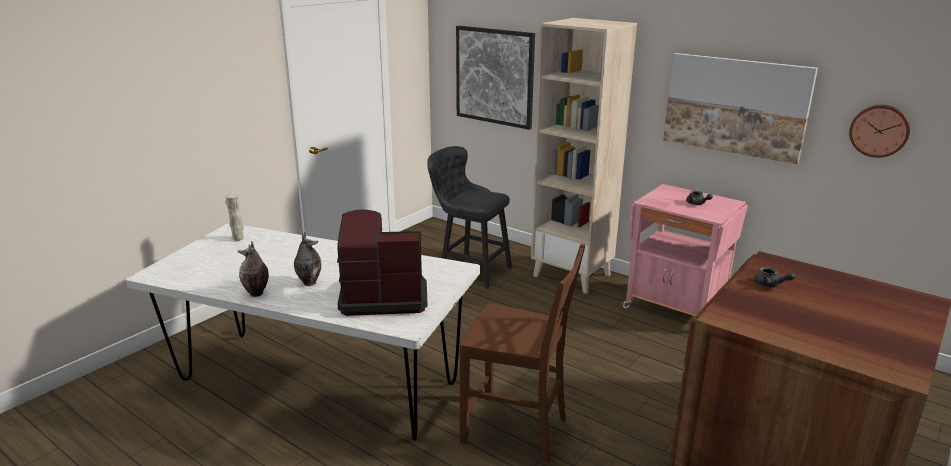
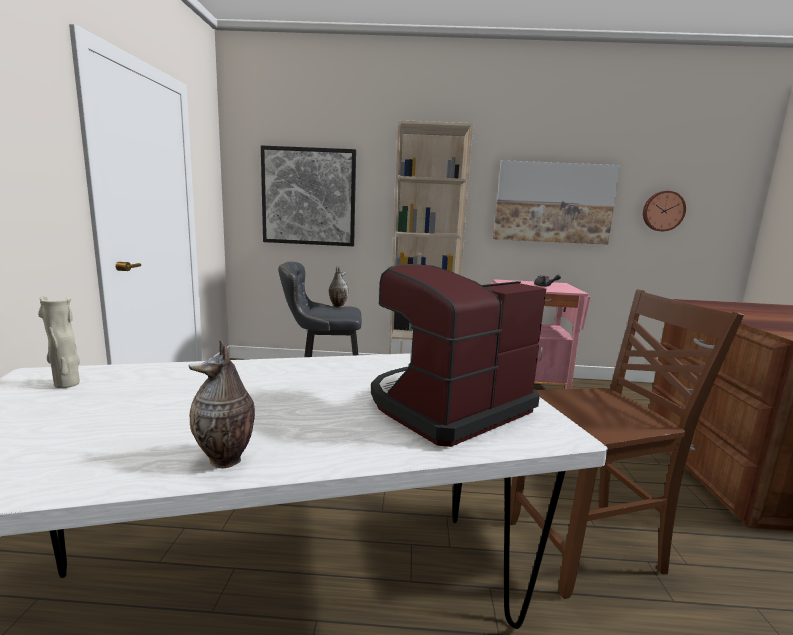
camera: 35 degrees left, 10 degrees down
vase [294,232,322,286] -> vase moved to [329,266,348,308]
grey teapot [754,267,795,287] -> none

